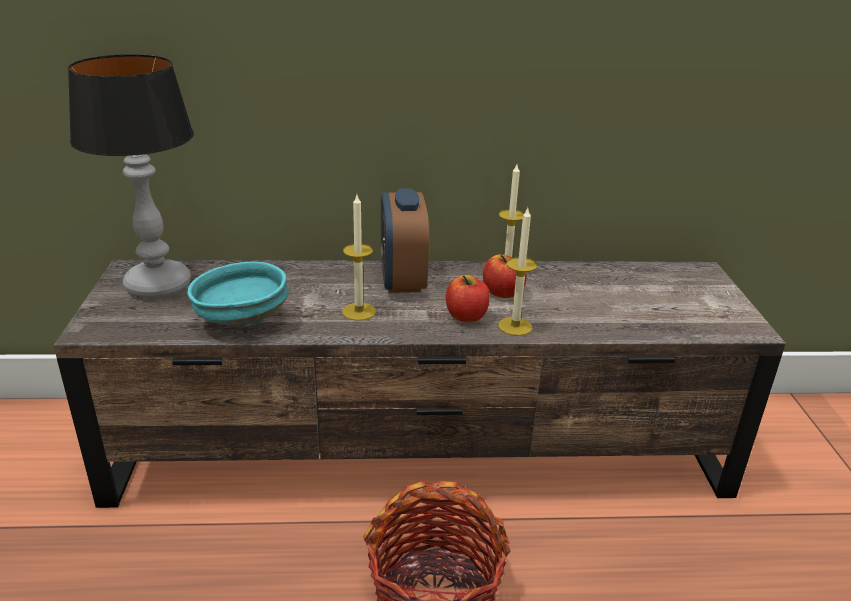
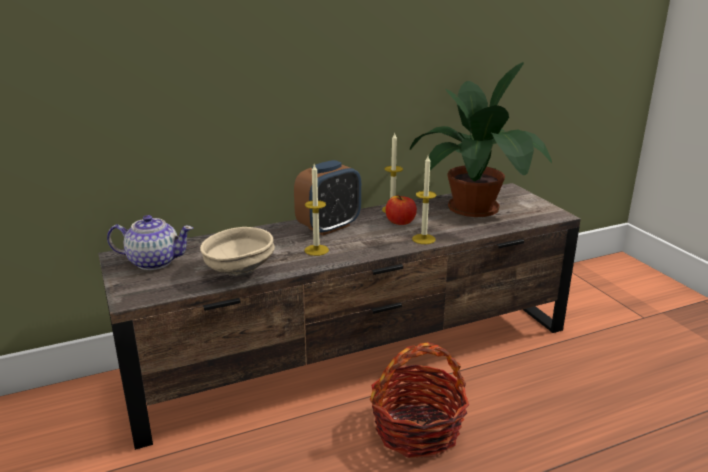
camera: 20 degrees left, 5 degrees down
table lamp [67,54,194,299] -> teapot [107,215,193,270]
turquoise bowl [187,262,289,329] -> beige bowl [200,227,275,276]
alarm clock [381,188,429,293] -> alarm clock turned 105 degrees counterclockwise [294,160,361,235]
apple [446,275,490,322] -> none
none -> potted plant [409,62,552,217]

